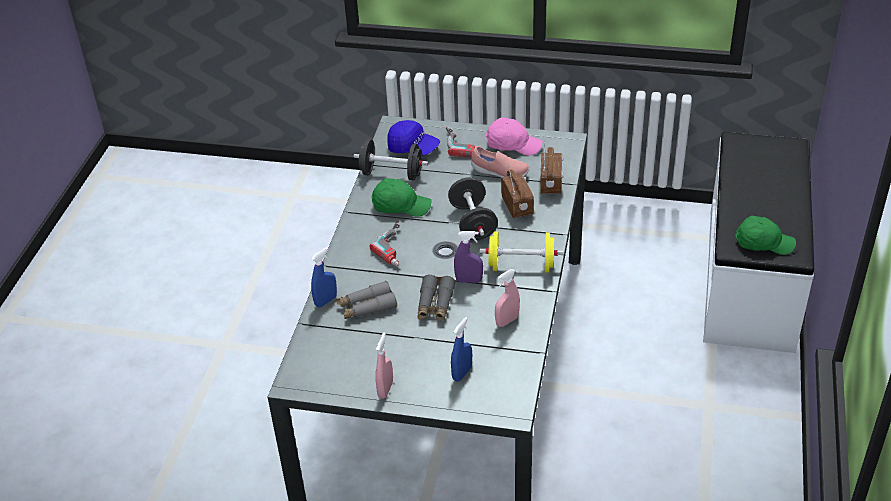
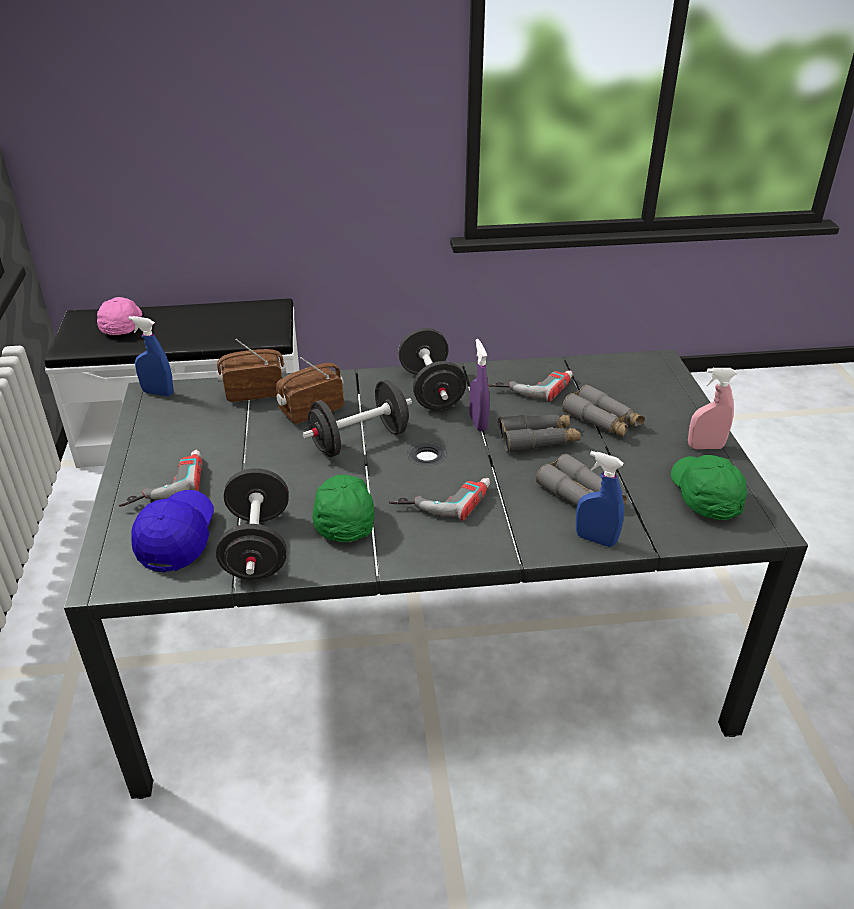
camera: 110 degrees left, 5 degrees down
blue spray bottle [451,317,472,382] -> blue spray bottle moved to [128,316,174,396]
pink shoe [471,146,530,178] -> none
yellow dumbbell [479,231,564,272] -> black dumbbell [398,328,466,410]
pink cap [486,117,543,155] -> pink cap moved to [97,297,142,335]
pink spray bottle [495,269,520,327] -> power drill [488,370,573,401]
green cap [736,216,796,255] -> green cap moved to [671,455,747,520]
none -> grey binoculars [562,384,645,437]

